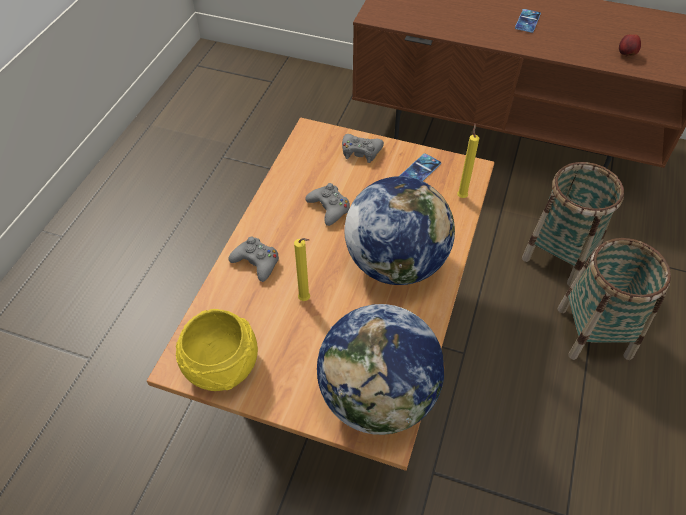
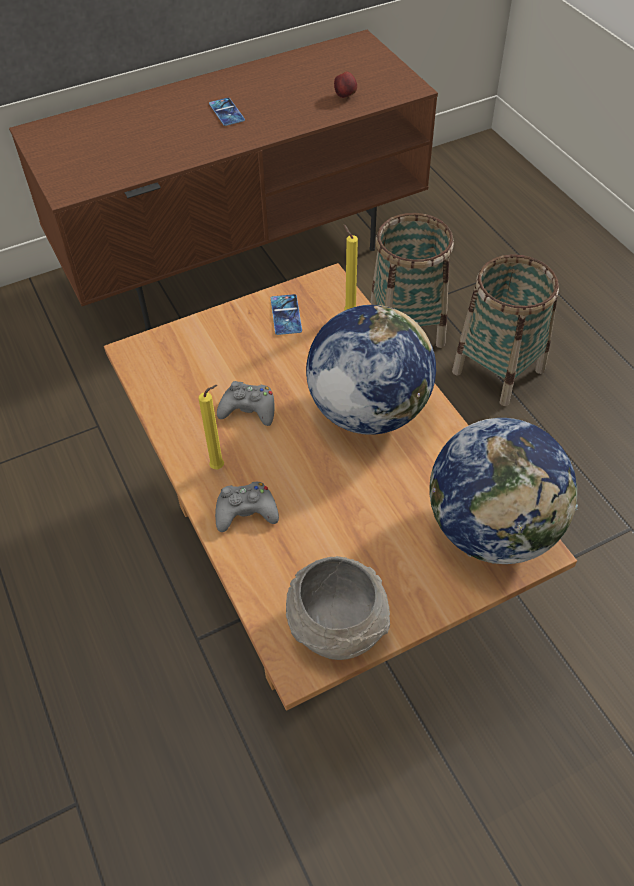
camera: 45 degrees left, 0 degrees up
yellow bowl [176,309,258,391] -> grey bowl [286,556,390,660]
yellow candle [294,238,310,301] -> yellow candle moved to [198,385,224,469]
grey game controller [342,134,384,163] -> none

